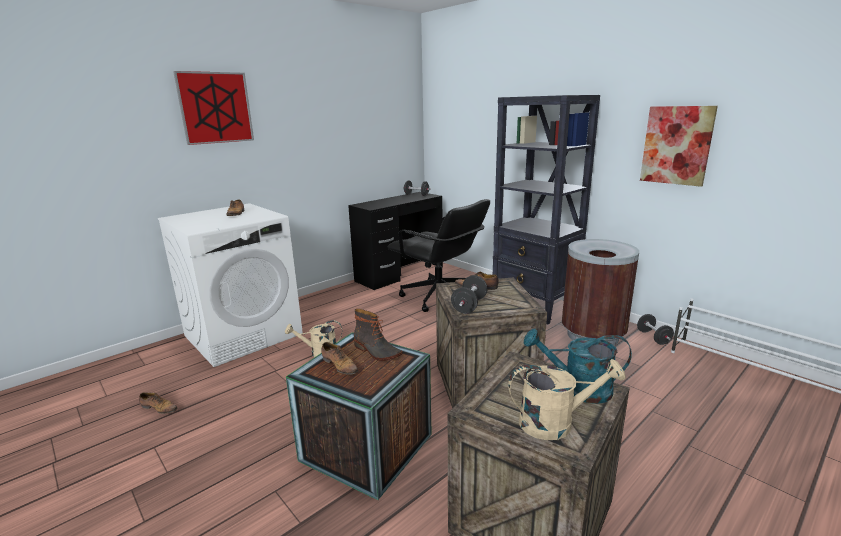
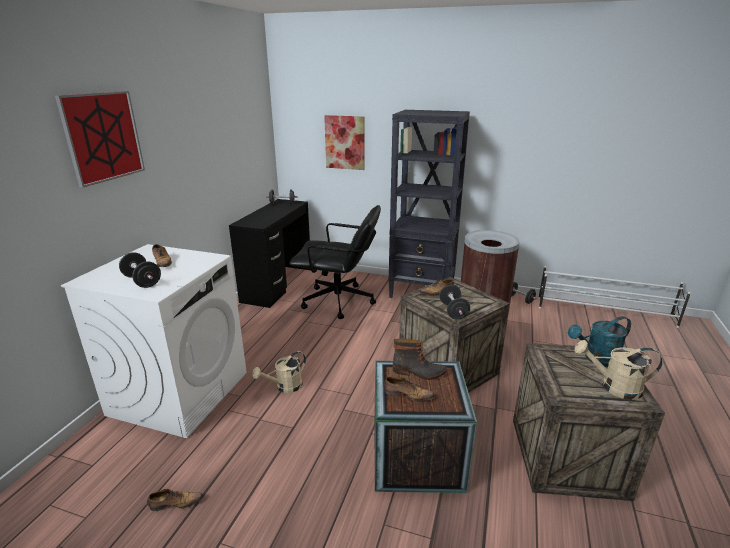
camera: 30 degrees left, 5 degrees up
beige watering can [508,359,626,440] -> beige watering can turned 135 degrees counterclockwise [574,340,663,400]
picture [640,106,718,187] -> picture moved to [324,115,365,170]
none -> black dumbbell [119,252,161,288]

